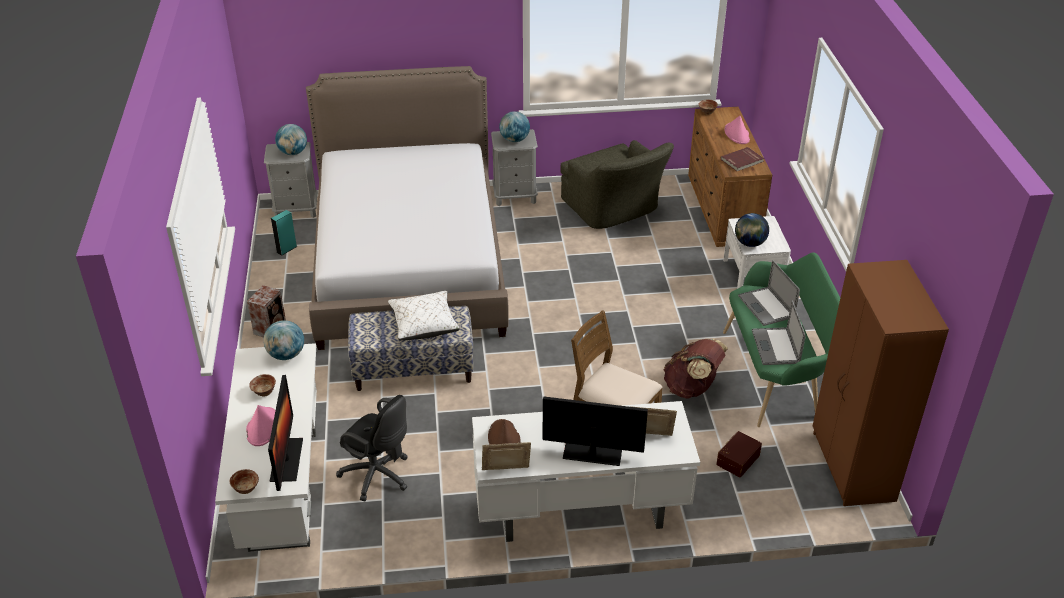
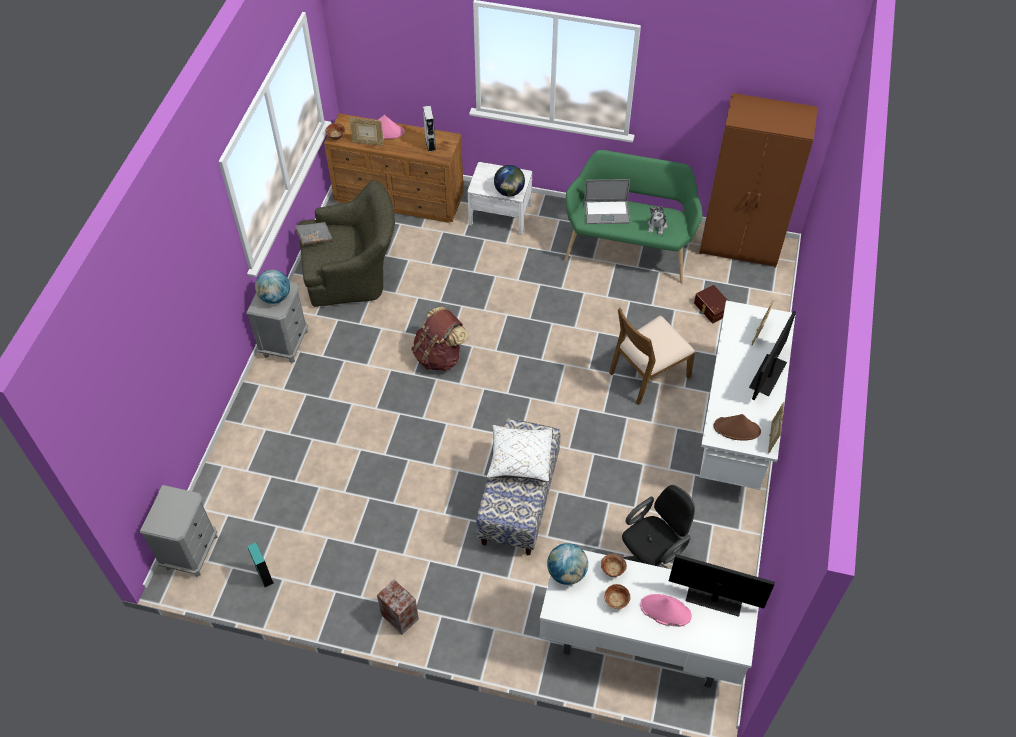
camera: 70 degrees left, 15 degrees up
bowl [230,469,259,494] -> bowl moved to [601,554,627,577]
globe [275,124,307,155] -> none
bed [306,66,509,350] -> none
brown backpack [664,339,728,399] -> brown backpack moved to [411,307,468,371]
red book [721,147,764,171] -> grey speaker [423,106,436,152]
laptop [752,300,806,365] -> plush toy [648,207,667,235]
none -> grey book [295,222,332,245]
none -> picture frame [349,117,384,146]

